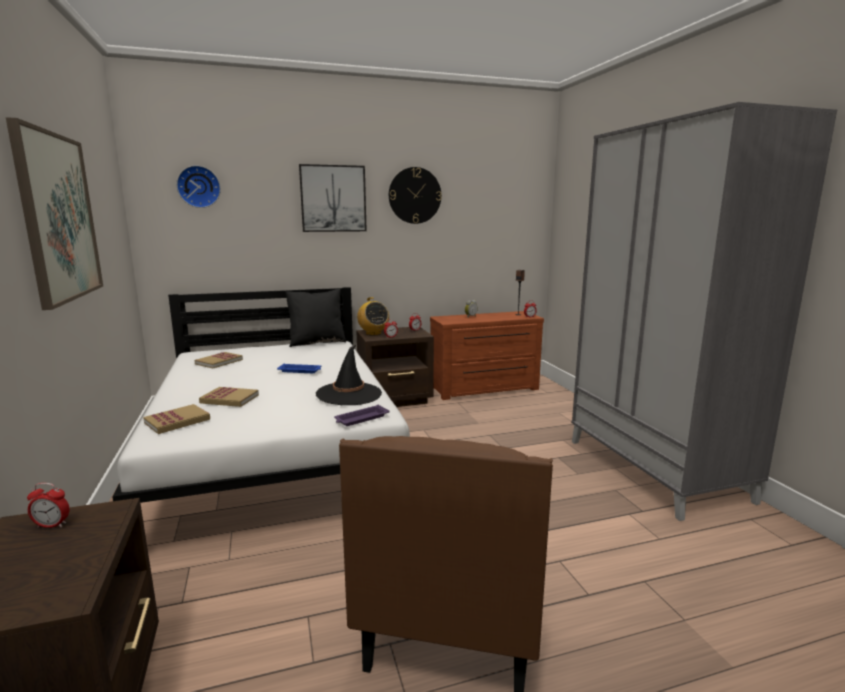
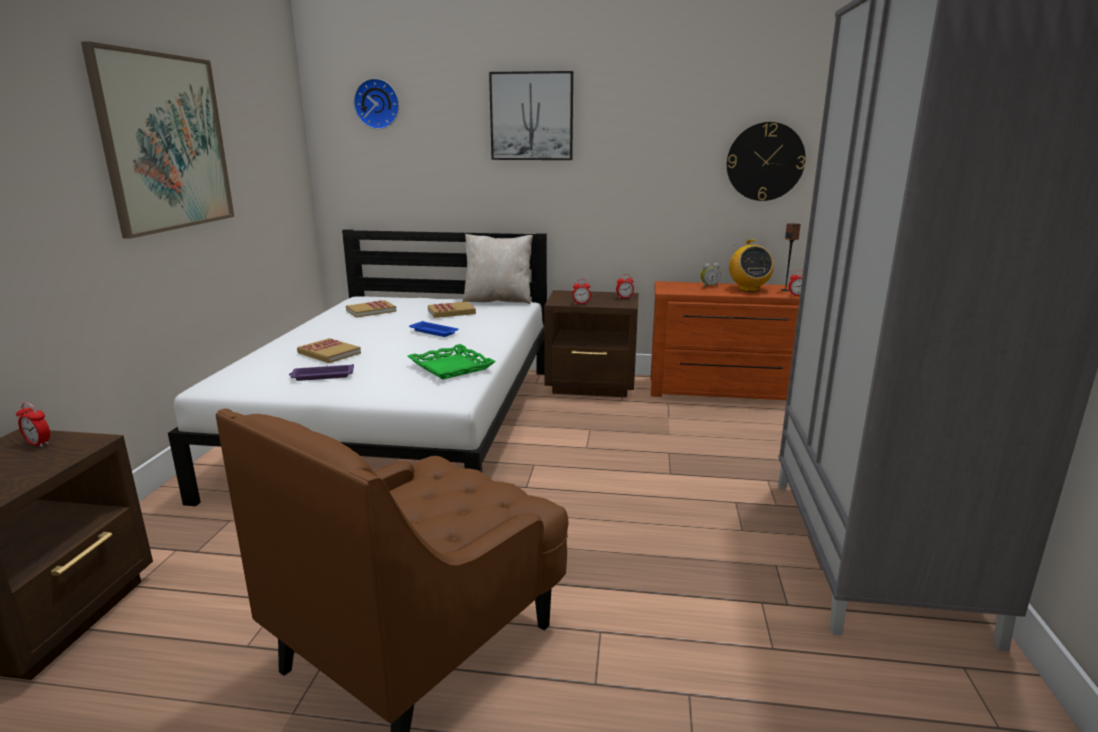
camera: 25 degrees right, 5 degrees up
book [143,404,210,434] -> book moved to [428,301,476,318]
black pillow [285,289,346,347] -> beige pillow [462,234,533,304]
black hat [316,344,382,405] -> green tray [408,344,496,379]
purple tray [334,405,389,426] -> purple tray moved to [289,364,354,381]
radio [357,297,389,335] -> radio moved to [729,239,774,292]
wall clock [389,167,442,224] -> wall clock moved to [727,122,806,201]

